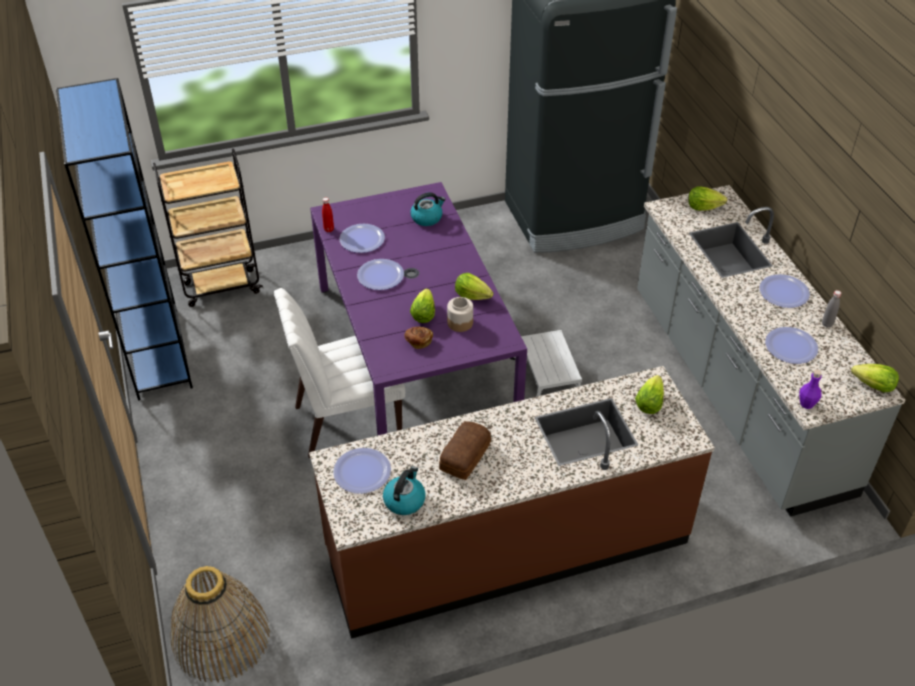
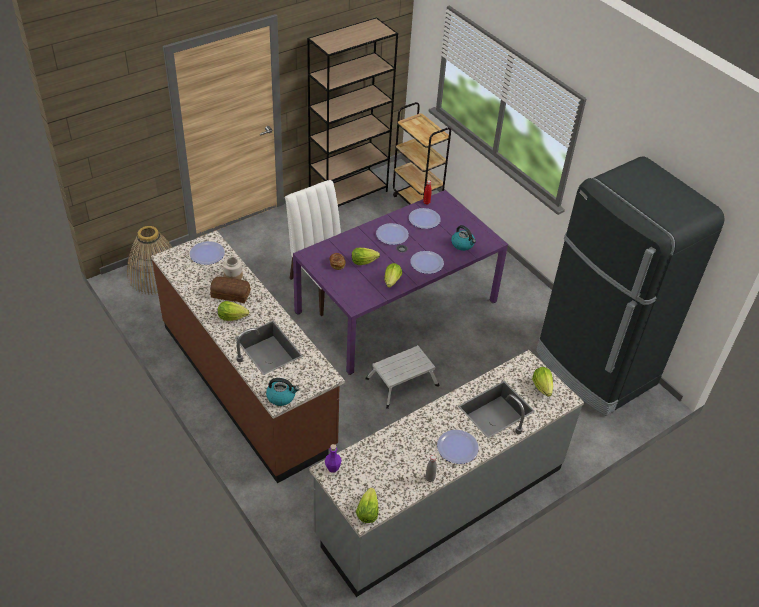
camera: 70 degrees right, 0 degrees up
blue bookcase [56,78,193,400] -> beige bookcase [307,17,398,207]
kettle [383,466,426,515] -> kettle moved to [266,378,299,406]
jar [447,297,473,332] -> jar moved to [223,257,243,280]
lettuce [635,375,664,414] -> lettuce moved to [218,301,249,321]
plate [765,327,818,364] -> plate moved to [410,251,444,274]

